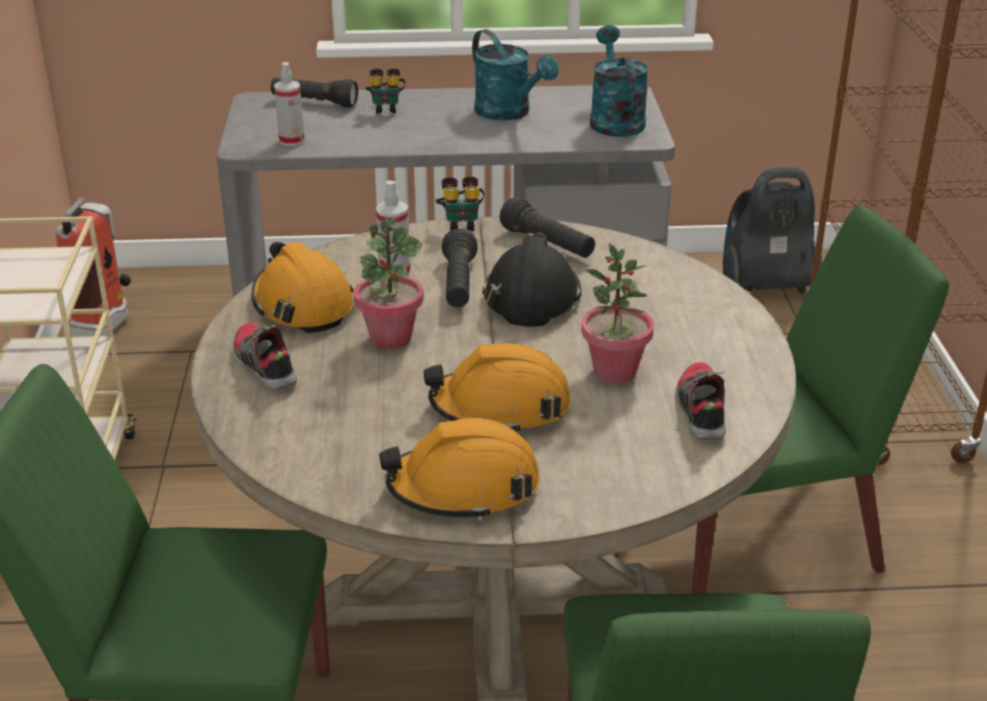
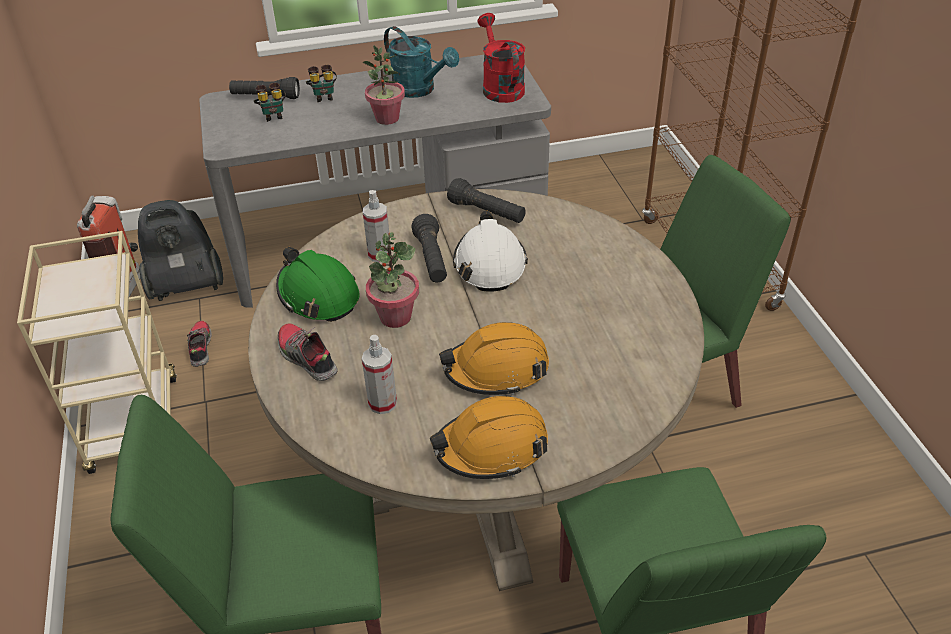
camera: 10 degrees left, 10 degrees up
orange hard hat [251,242,353,333] -> green hard hat [276,247,360,322]
spray bottle [274,62,305,146] -> spray bottle moved to [362,335,397,414]
binoculars [436,176,485,231] -> binoculars moved to [254,83,286,122]
black hard hat [482,232,581,327] -> white hard hat [453,210,528,291]
potted plant [581,243,654,383] -> potted plant moved to [362,45,405,125]
turquoise watering can [590,25,649,137] -> red watering can [477,13,525,103]
shoe [675,362,726,440] -> shoe moved to [187,321,212,367]
vacuum cleaner [723,167,822,294] -> vacuum cleaner moved to [138,200,223,301]

